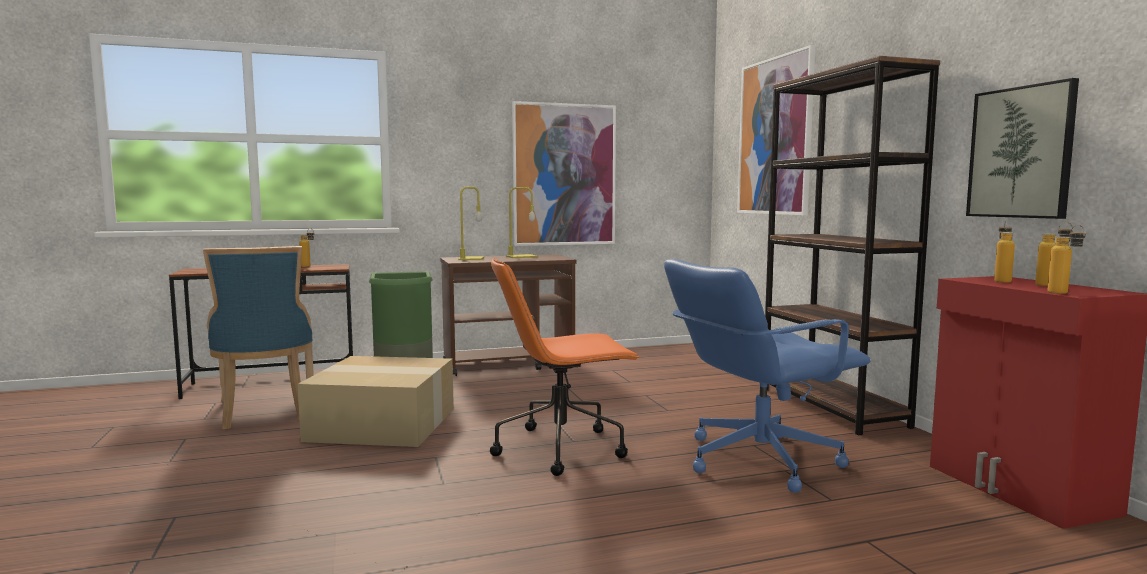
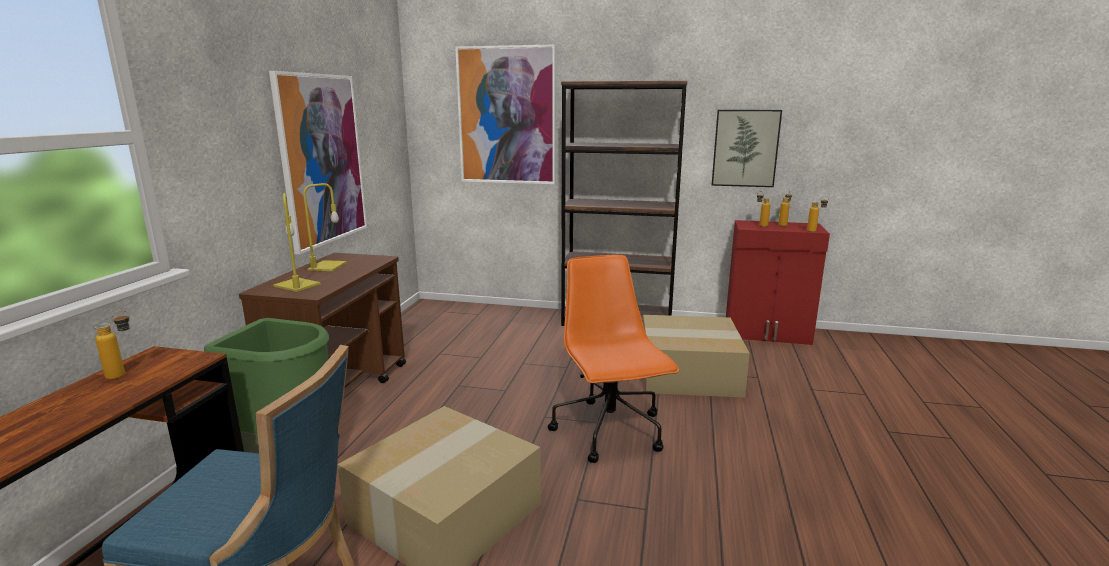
camera: 60 degrees left, 10 degrees up
orange office chair [490,257,640,476] -> orange office chair turned 150 degrees clockwise [548,255,679,463]
blue office chair [664,259,871,493] -> cardboard box [643,315,750,398]

